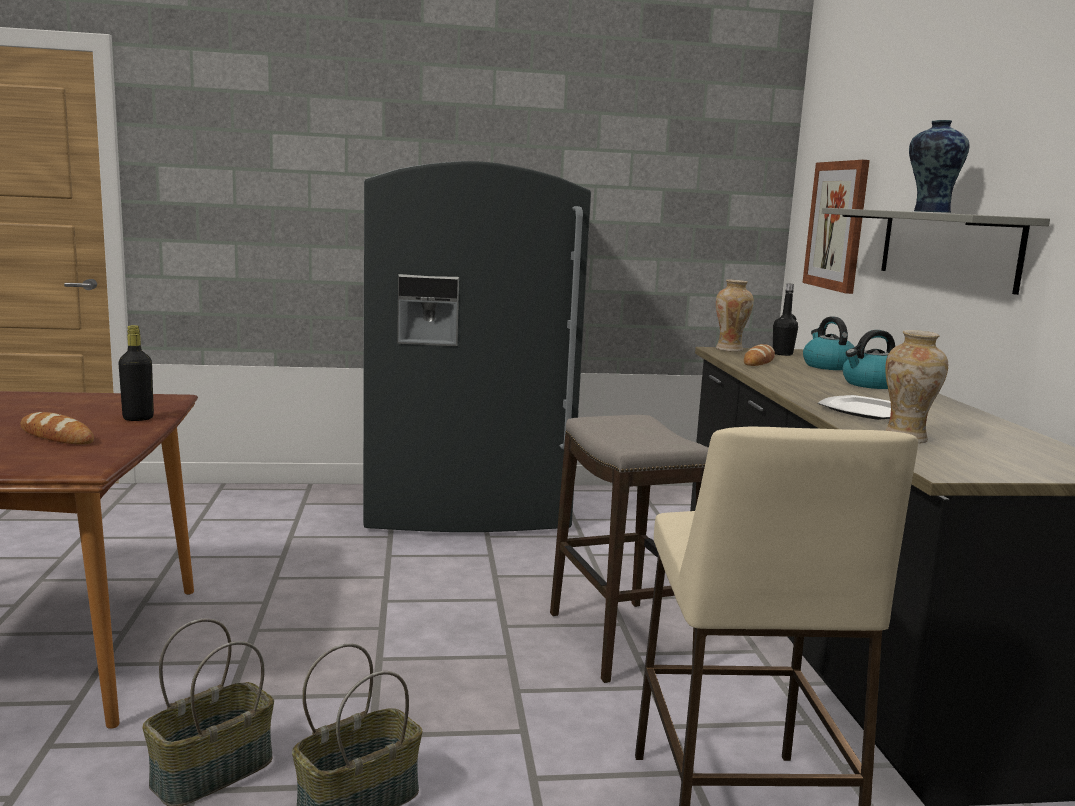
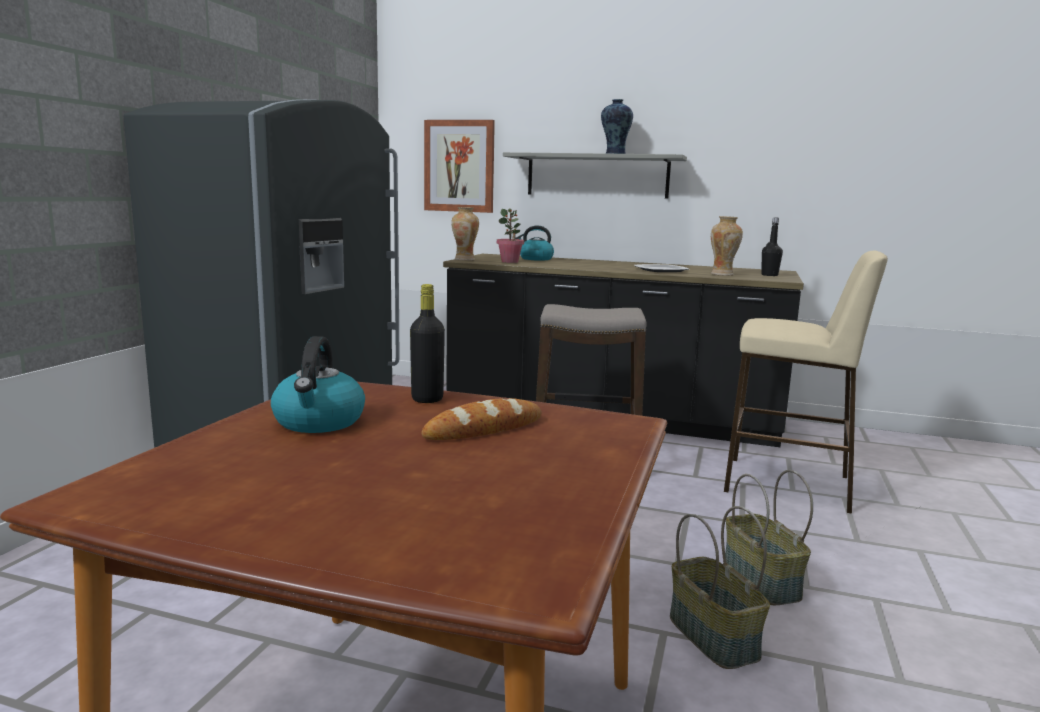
camera: 65 degrees left, 0 degrees up
bread [744,344,775,366] -> potted plant [497,208,524,263]
black bottle [773,284,798,356] -> black bottle moved to [761,217,783,276]
kettle [843,330,895,389] -> kettle moved to [271,336,365,433]

